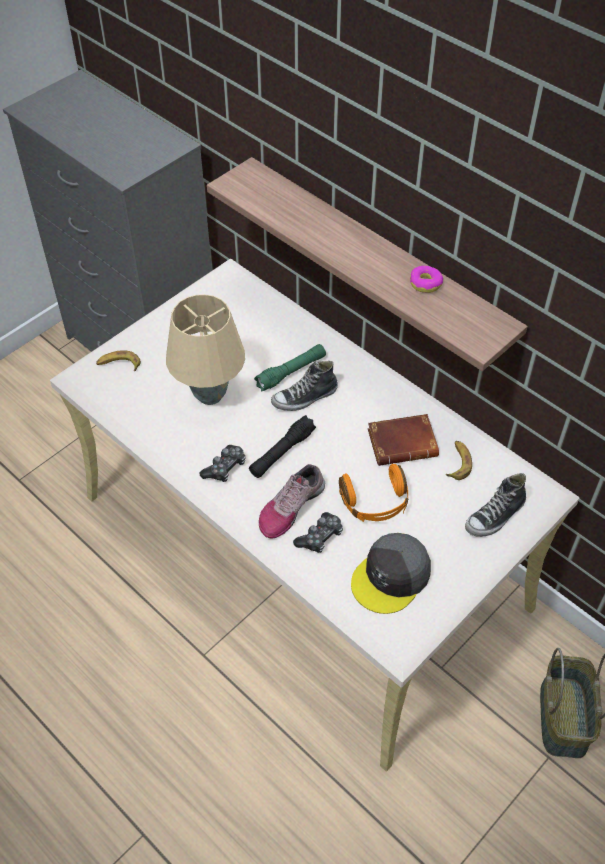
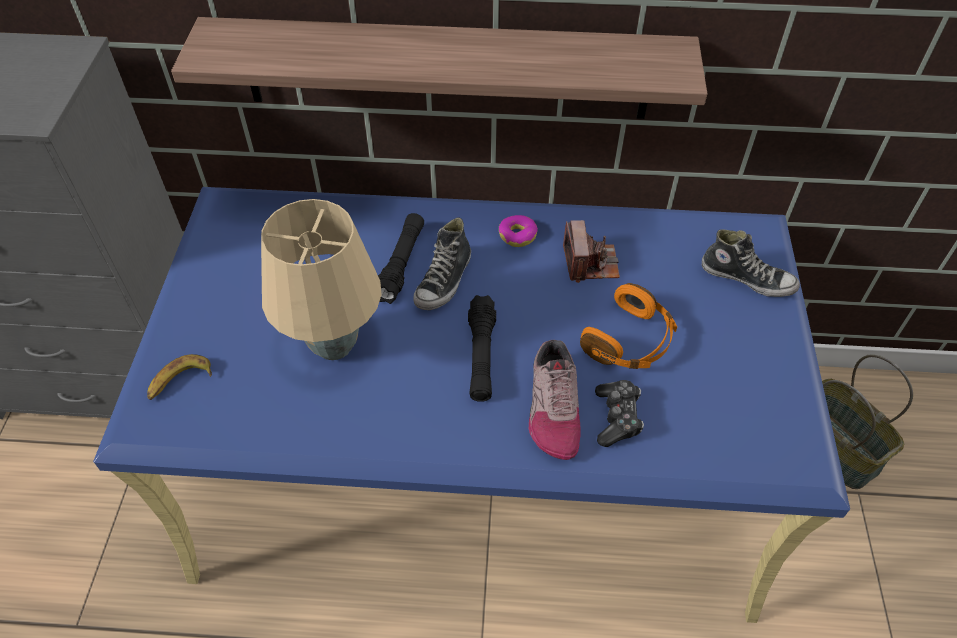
camera: 40 degrees left, 0 degrees up
beige desk [50,259,579,771] -> blue desk [93,187,850,623]
game controller [200,445,246,482] -> none
green flashlight [254,344,326,392] -> black flashlight [378,213,424,304]
grey cap [351,533,431,614] -> none
brown book [368,414,439,466] -> camera [563,220,620,283]
donut [410,266,443,293] -> donut moved to [499,215,538,247]
banana [446,441,472,480] -> none
shoe [465,473,526,537] -> shoe turned 75 degrees counterclockwise [702,230,800,297]

